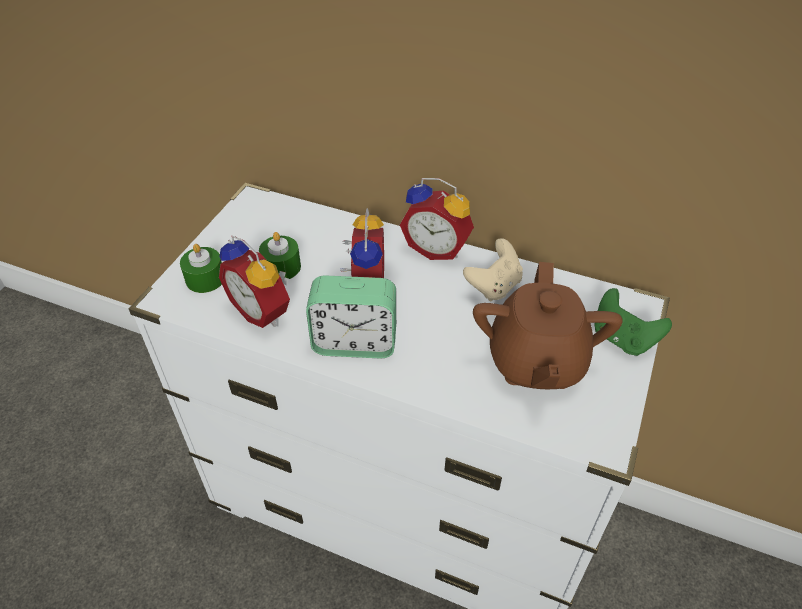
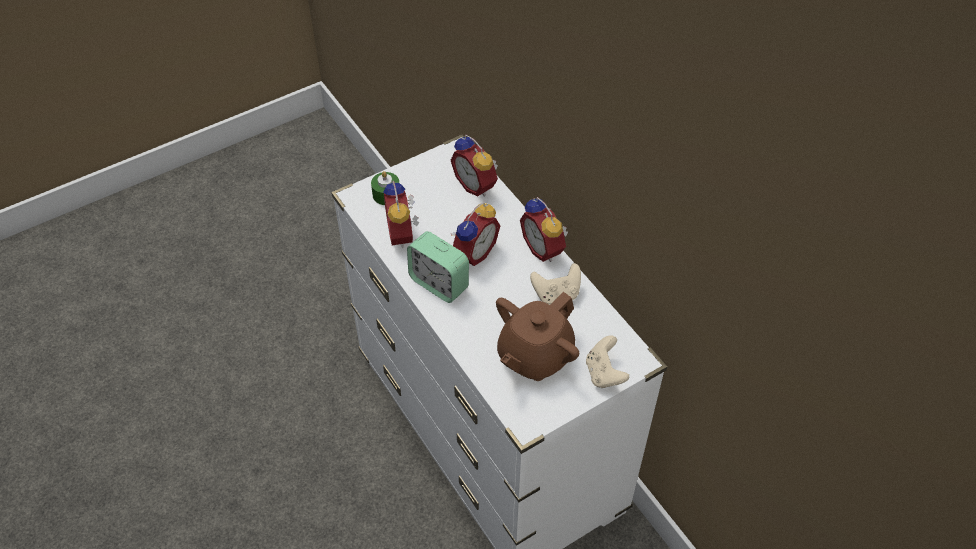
camera: 35 degrees right, 5 degrees up
green candle [259,232,301,279] -> none
green game controller [594,288,672,356] -> beige game controller [586,335,629,388]
none -> alarm clock [451,134,498,197]

